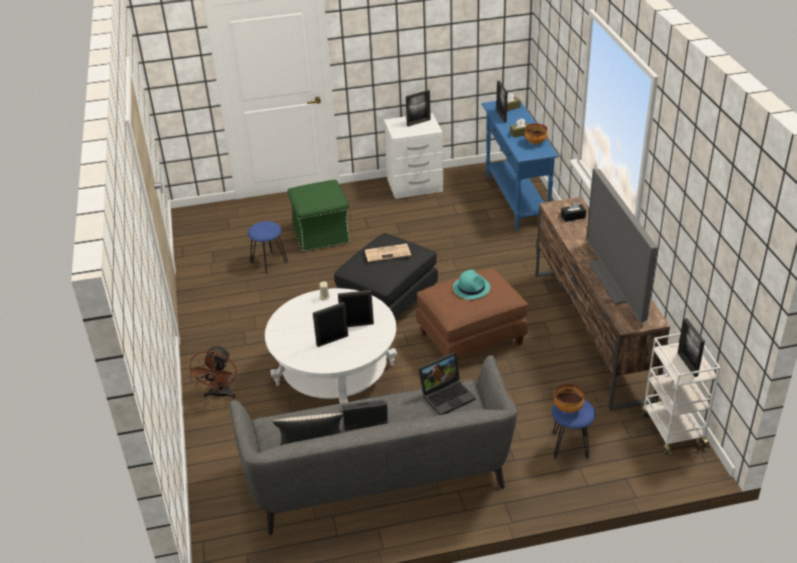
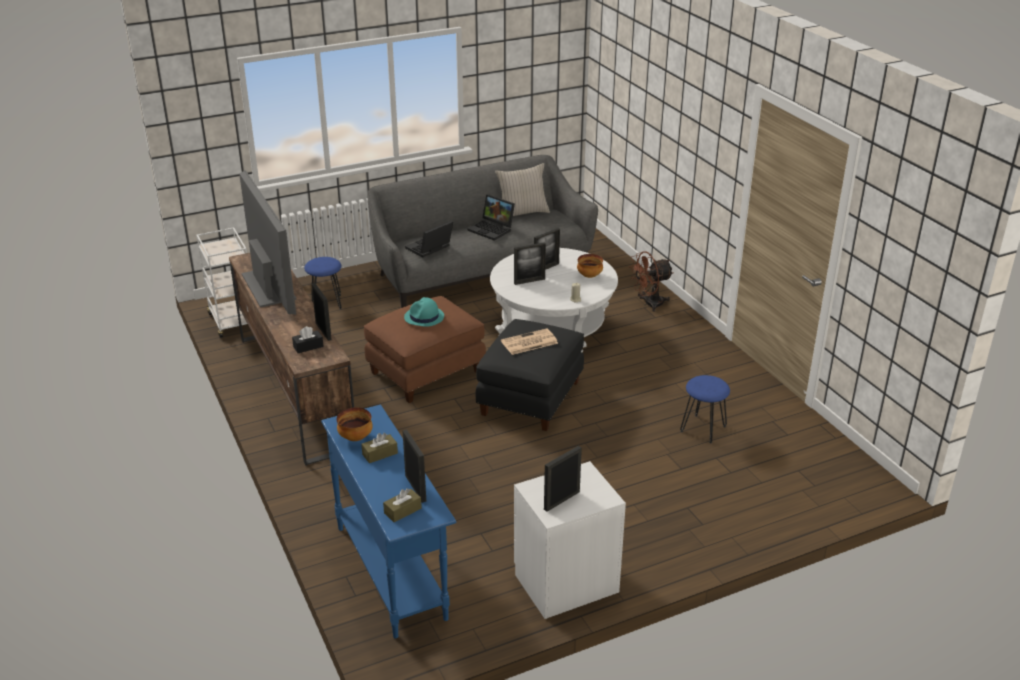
camera: 165 degrees right, 5 degrees down
brown fan [188,344,237,399] -> brown fan turned 105 degrees counterclockwise [629,252,673,312]
green ottoman [287,180,351,252] -> none
laptop [342,400,388,430] -> laptop turned 60 degrees clockwise [468,194,515,241]
bowl [554,384,584,413] -> bowl moved to [577,254,603,278]
picture frame [678,318,705,377] -> picture frame moved to [311,283,332,341]

